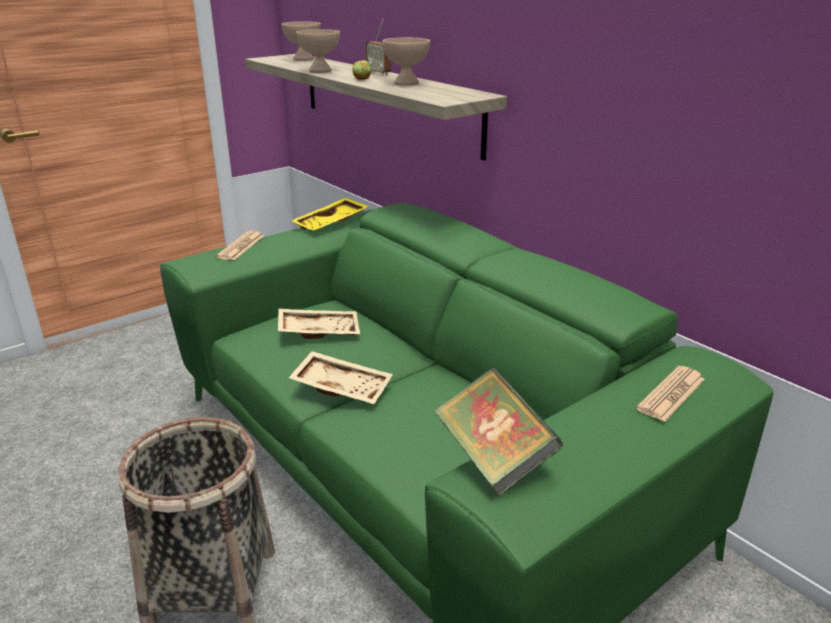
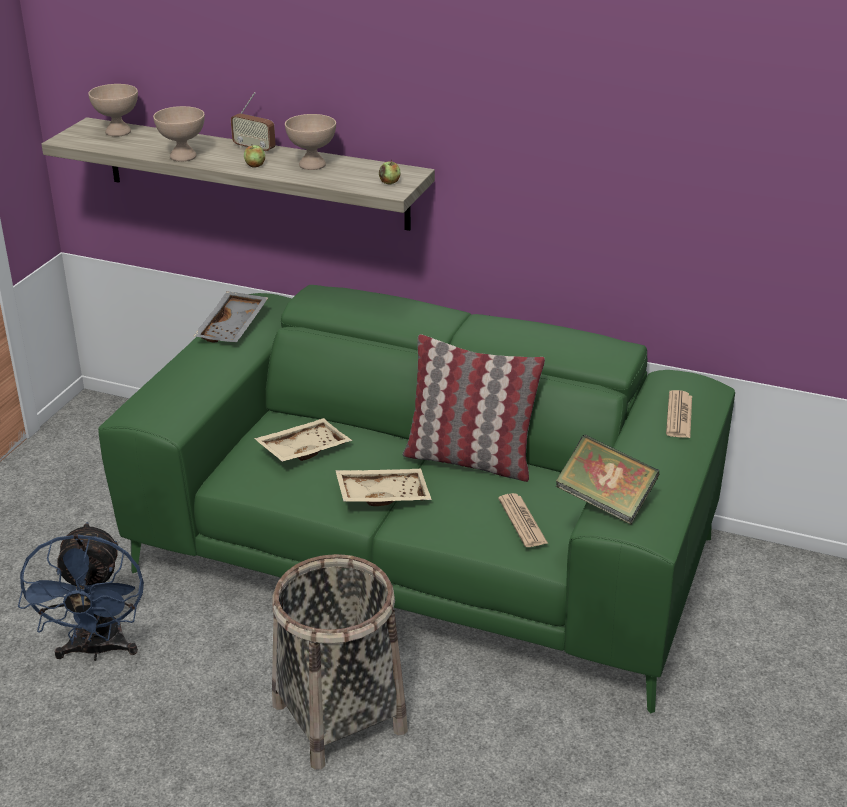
camera: 30 degrees left, 5 degrees up
newspaper [216,231,264,260] -> newspaper moved to [498,493,548,547]
yellow tray [292,198,369,231] -> grey tray [194,291,269,343]
none -> blue fan [18,522,144,661]
none -> apple [379,159,401,184]
none -> pillow [402,334,545,482]

